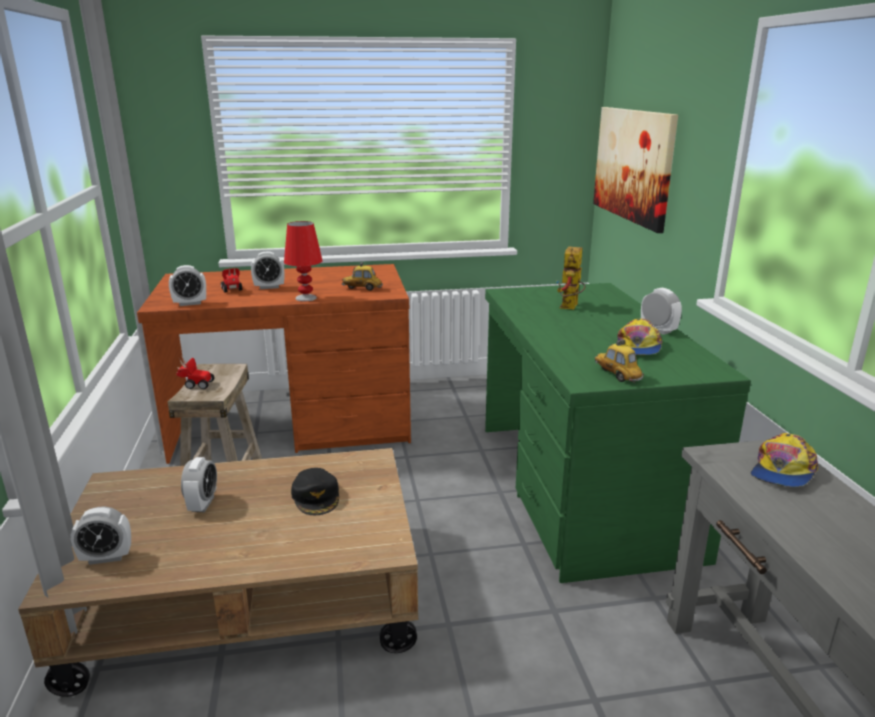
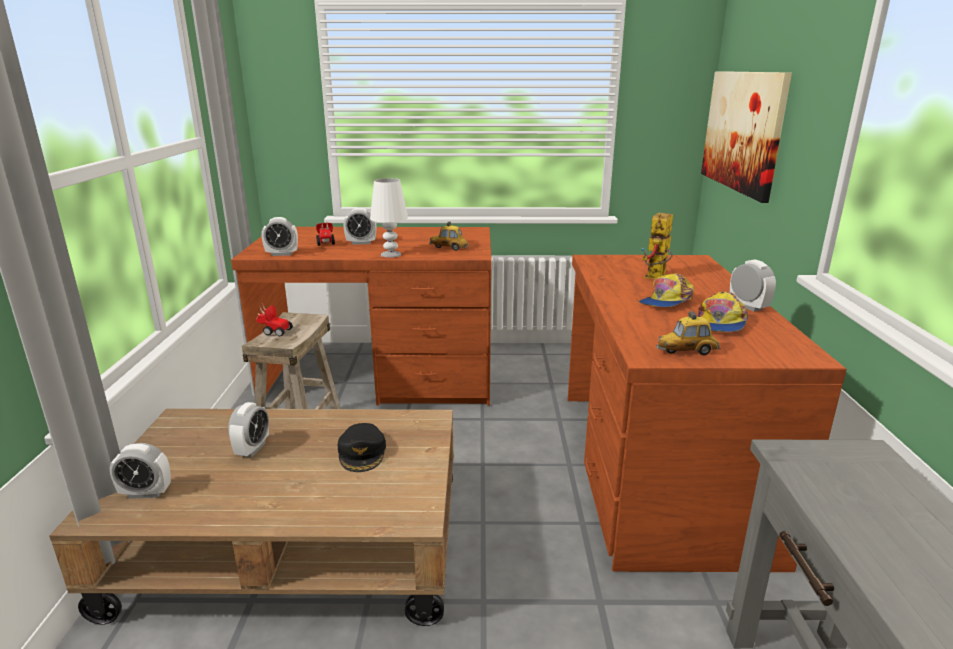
camera: 10 degrees right, 0 degrees up
red table lamp [284,221,323,302] -> white table lamp [370,178,408,258]
green desk [485,283,751,583] -> brown desk [568,255,847,572]
toy car [595,339,644,383] -> toy car turned 75 degrees counterclockwise [656,311,721,355]
cap [751,433,819,487] -> cap moved to [639,273,694,307]

